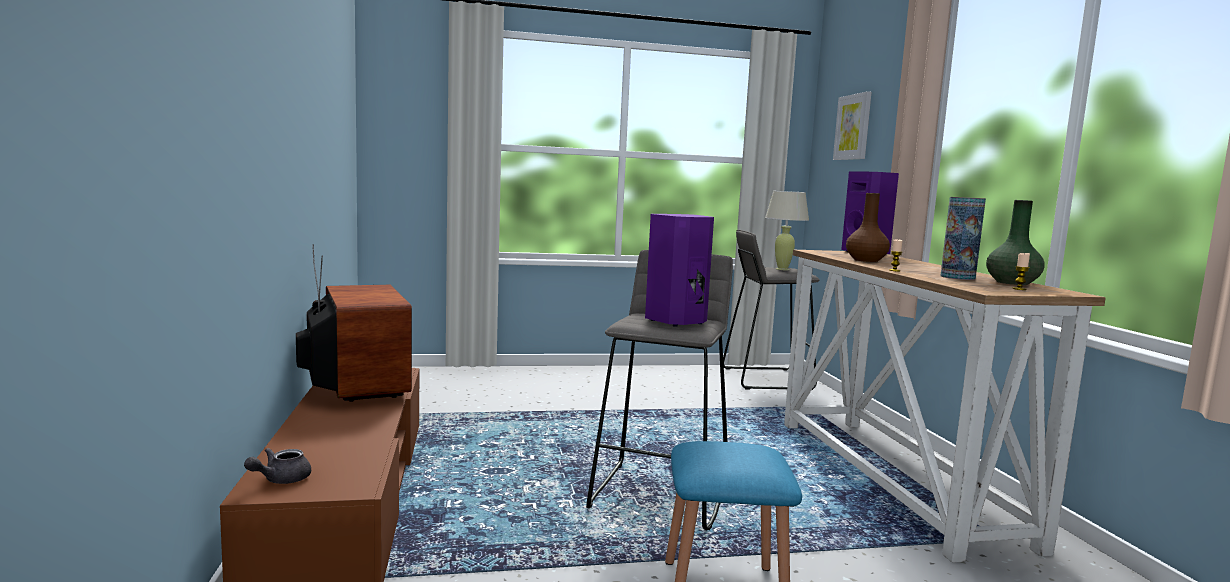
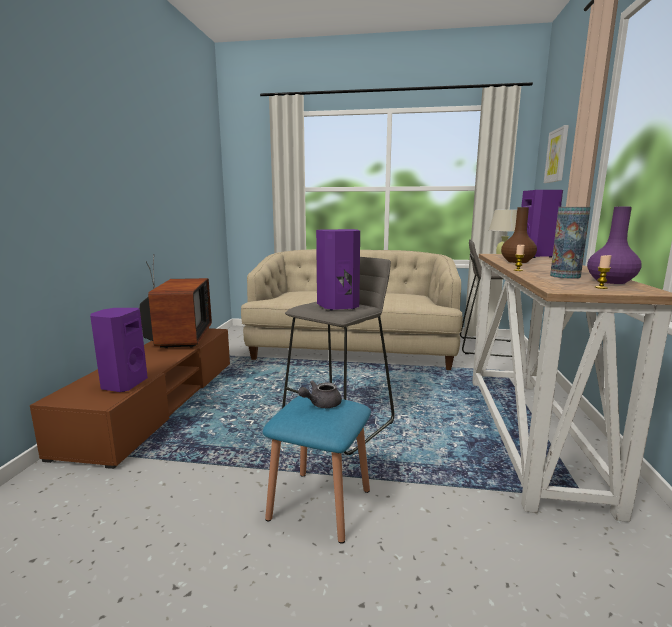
camera: 20 degrees right, 5 degrees up
grey teapot [244,448,311,484] -> grey teapot moved to [298,380,342,408]
green vase [986,200,1045,285] -> purple vase [587,206,642,284]
none -> purple speaker [90,308,148,392]
none -> beige sofa [241,249,463,370]

